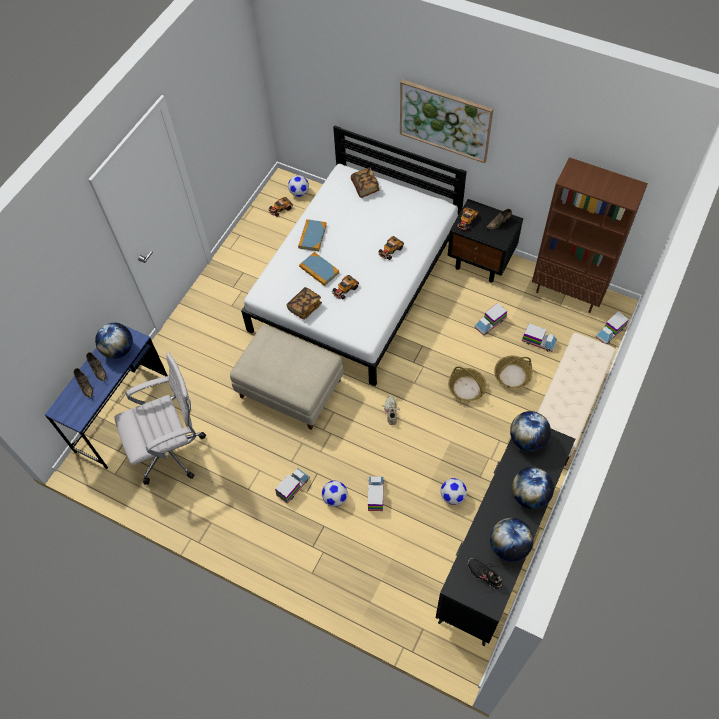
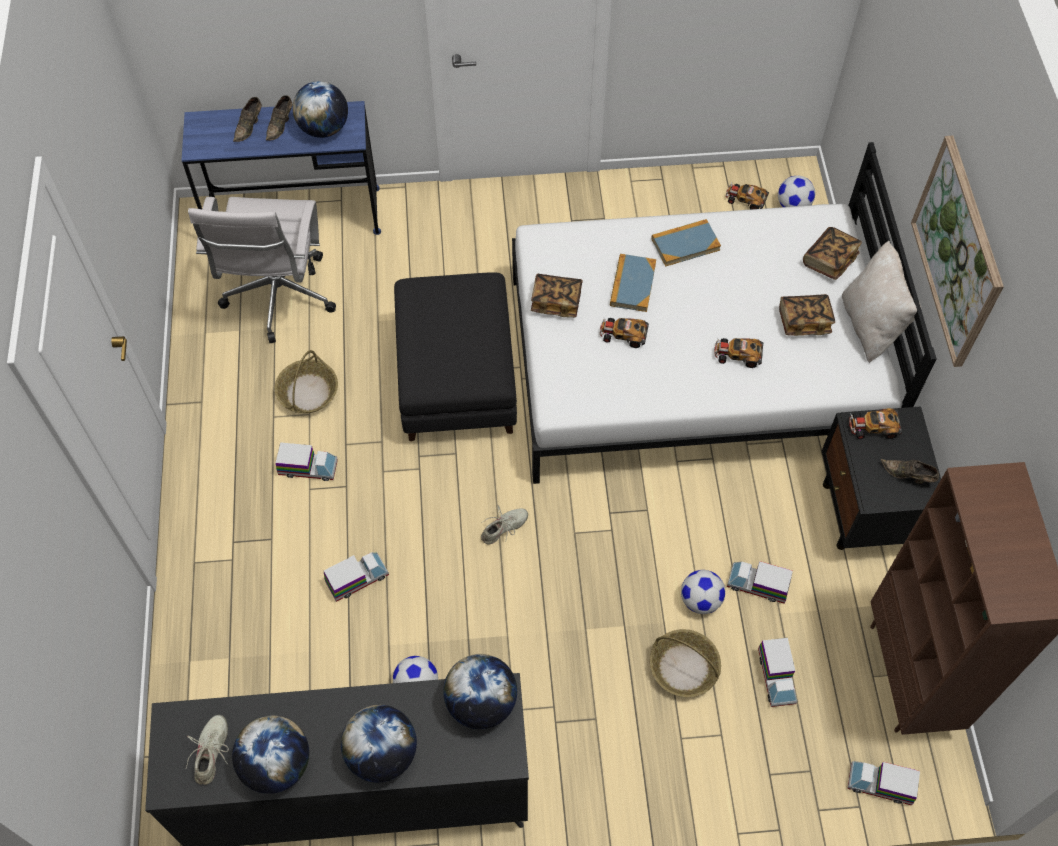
camera: 55 degrees right, 0 degrees up
white office chair [114,352,206,485] -> white office chair turned 60 degrees clockwise [188,197,336,343]
beige ottoman [230,325,344,430] -> black ottoman [394,272,517,441]
football [322,481,348,507] -> football moved to [681,570,725,614]
basket [448,367,487,402] -> basket moved to [275,350,338,413]
black shoe [468,558,503,589] -> beige shoe [186,715,229,785]
beige bench [538,333,616,466] -> none
none -> book [779,294,835,336]
none -> beige pillow [842,241,921,363]

